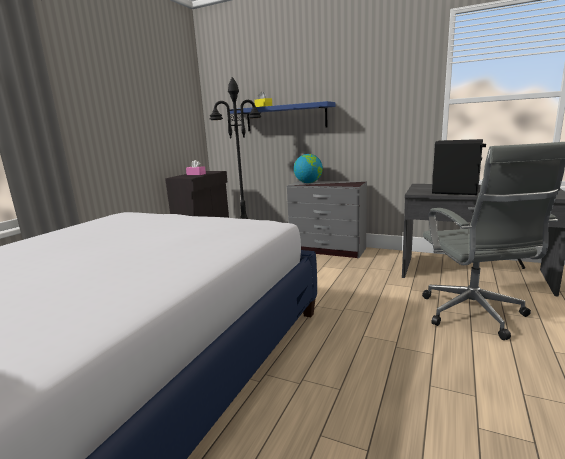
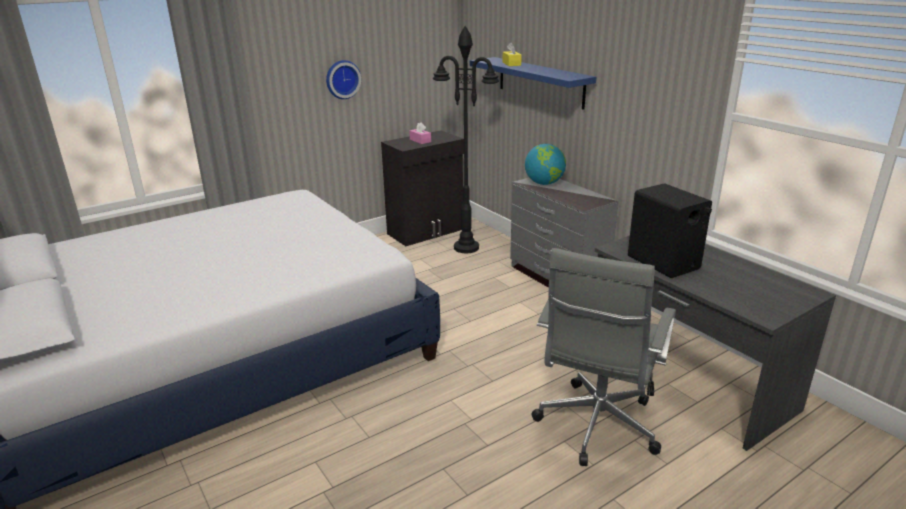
camera: 30 degrees right, 10 degrees up
none -> wall clock [326,60,361,99]

